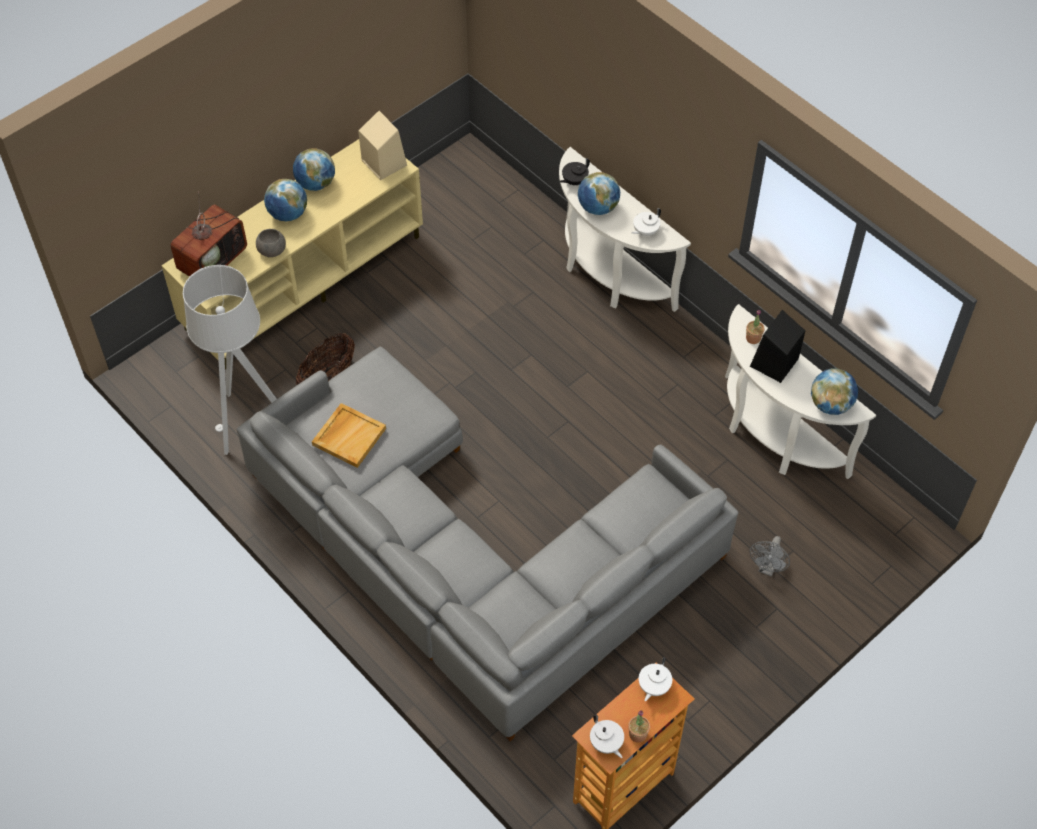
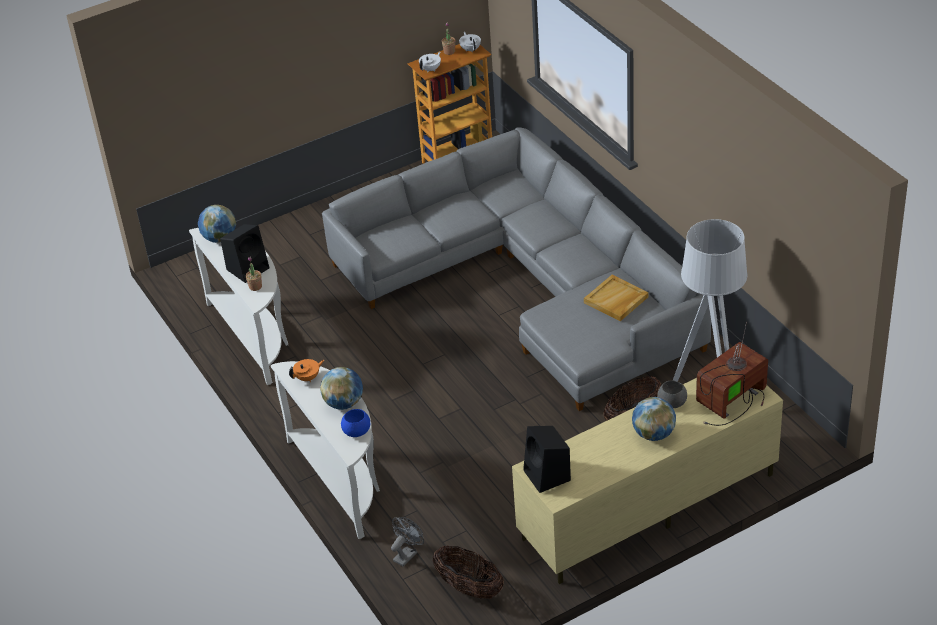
camera: 165 degrees left, 15 degrees down
globe [293,148,335,191] -> none
beige speaker [358,111,407,180] -> black speaker [523,426,571,493]
black teapot [560,158,590,185] -> blue bowl [341,409,370,437]
white teapot [632,208,661,236] -> orange teapot [289,359,324,382]
grey fan [750,536,790,577] -> grey fan moved to [391,517,424,567]
none -> basket [433,545,504,599]

